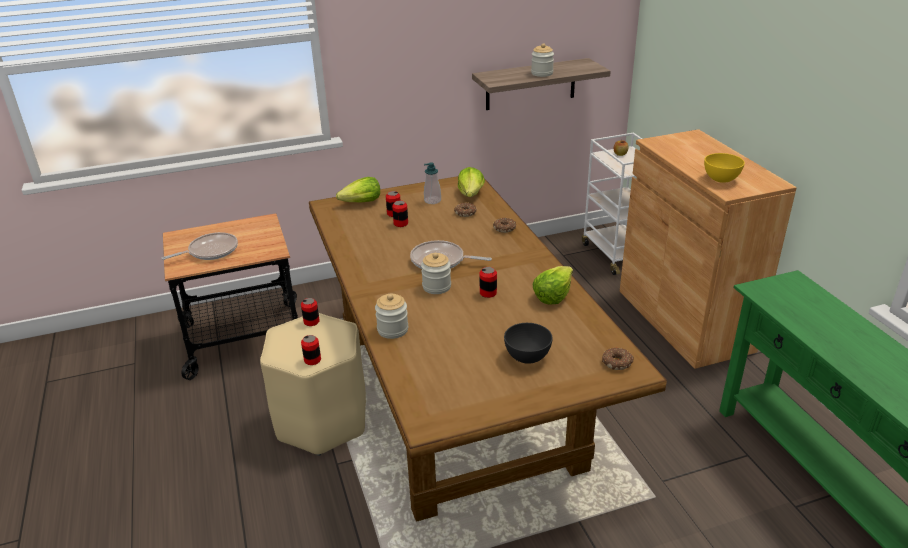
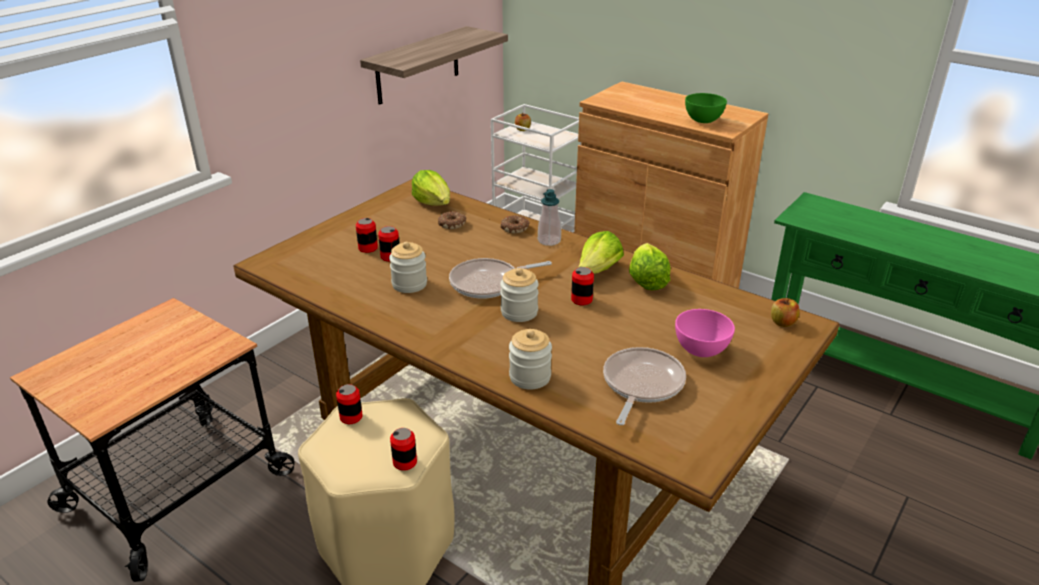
camera: 35 degrees left, 0 degrees up
frying pan [161,232,238,260] -> frying pan moved to [603,347,686,425]
lettuce [336,177,380,203] -> lettuce moved to [578,231,624,274]
soap dispenser [424,162,441,204] -> soap dispenser moved to [538,189,561,246]
grey bowl [504,323,553,364] -> pink bowl [675,309,735,357]
jar [531,43,554,77] -> jar moved to [389,242,427,293]
donut [602,347,634,370] -> apple [771,298,799,327]
yellow bowl [704,153,745,183] -> green bowl [685,93,727,123]

